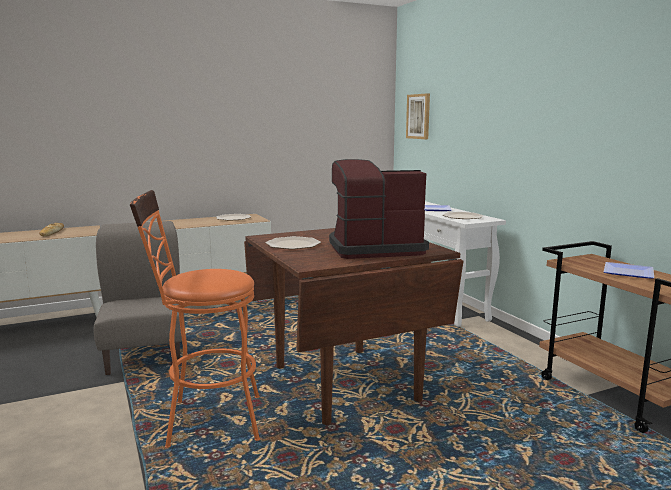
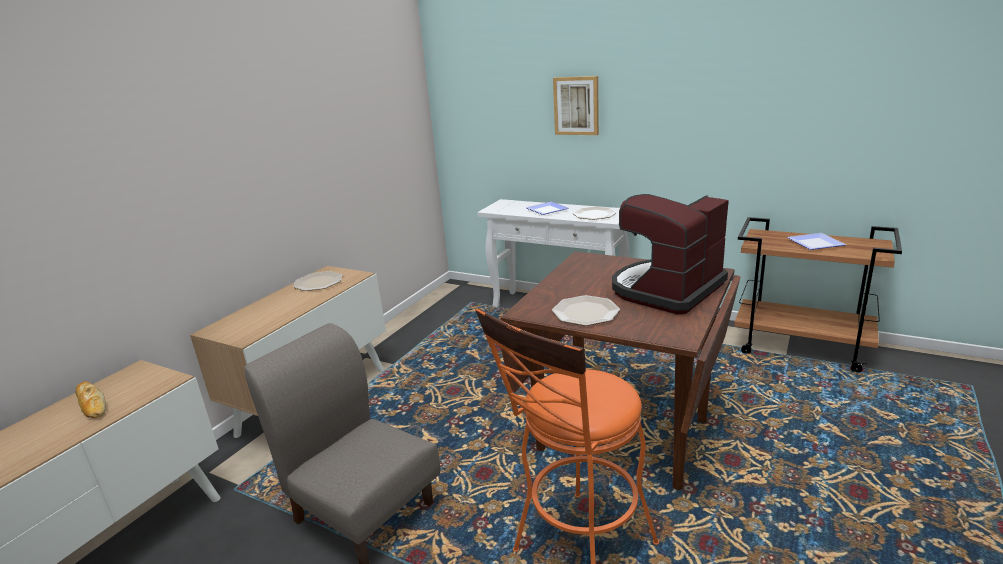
camera: 35 degrees left, 10 degrees up
picture [406,93,430,139] -> picture moved to [553,76,599,135]

